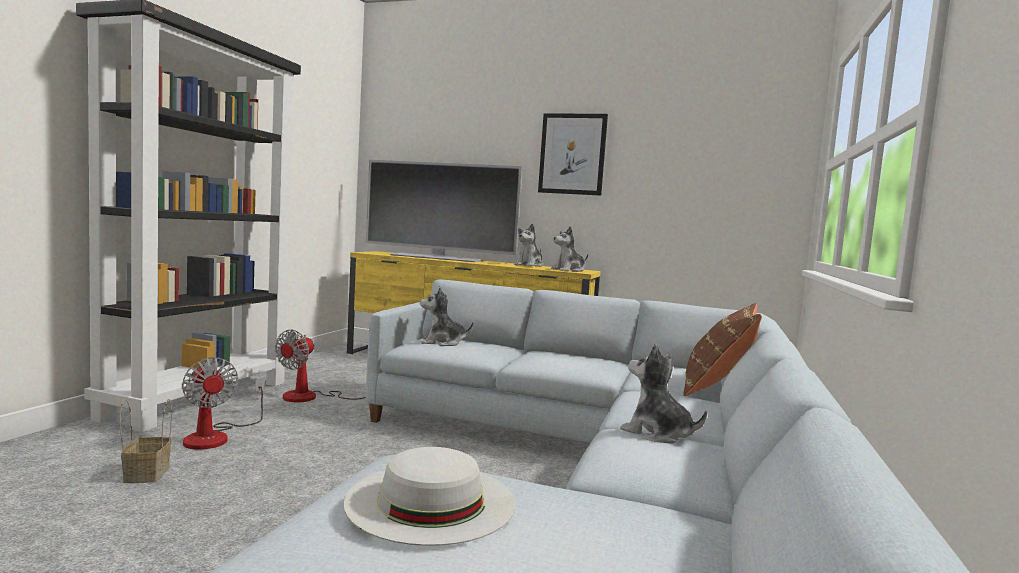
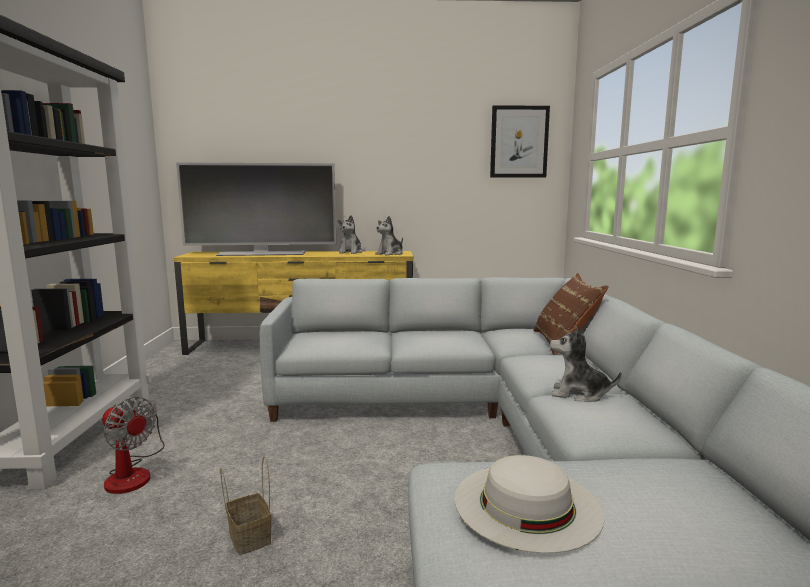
camera: 20 degrees left, 5 degrees up
basket [120,399,172,483] -> basket moved to [220,456,271,555]
fan [275,329,366,402] -> none
plush toy [420,287,474,346] -> none
picture [538,113,608,196] -> picture moved to [490,105,550,178]

